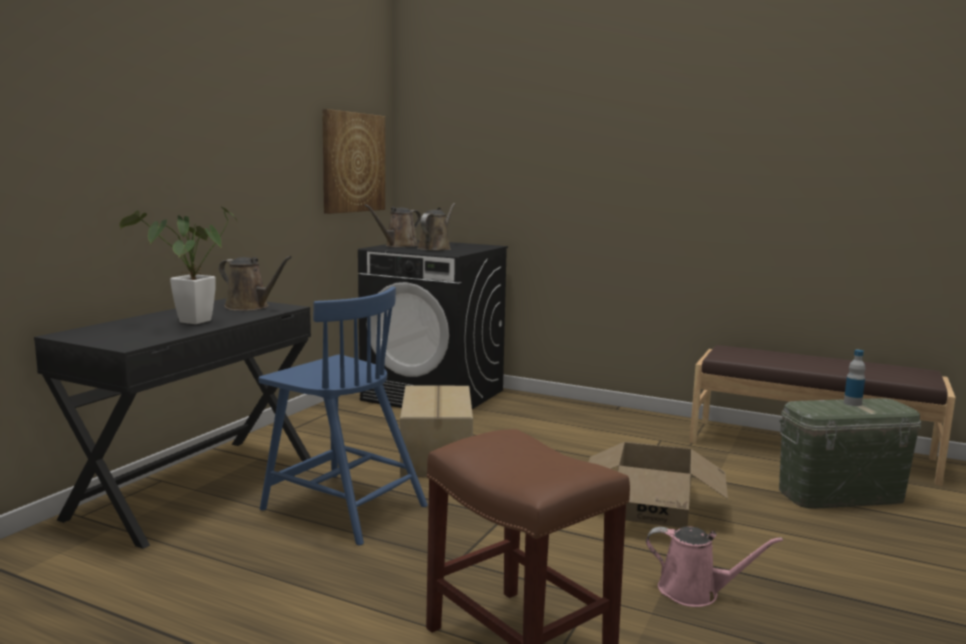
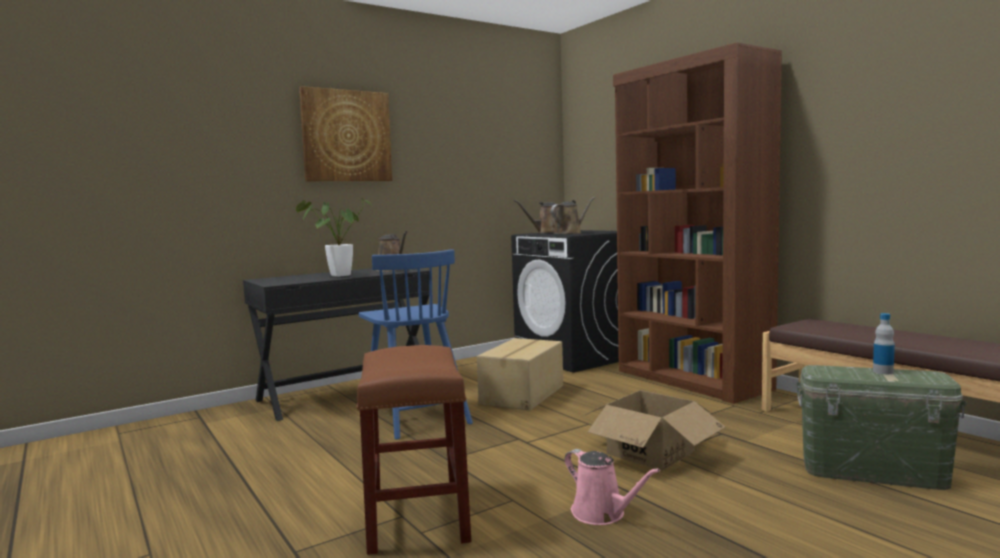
camera: 30 degrees right, 5 degrees down
picture [322,109,385,214] -> picture moved to [299,86,392,181]
none -> brown bookcase [613,42,782,404]

